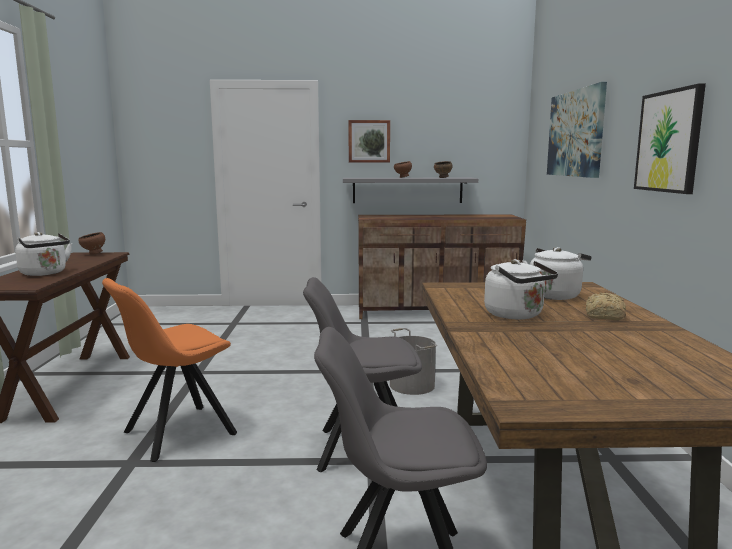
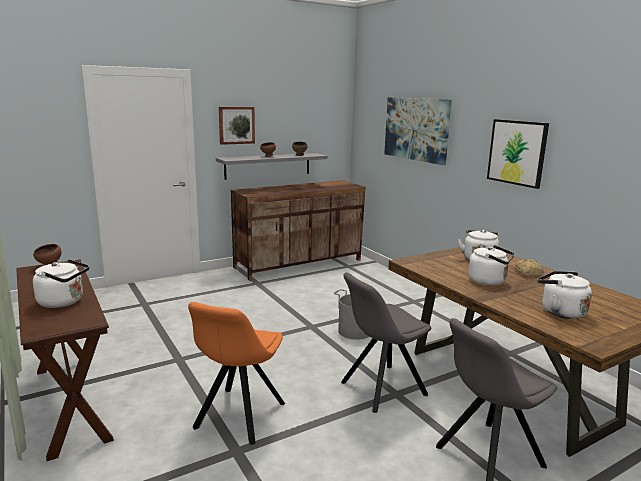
camera: 30 degrees left, 5 degrees up
none -> white kettle [537,271,592,319]

